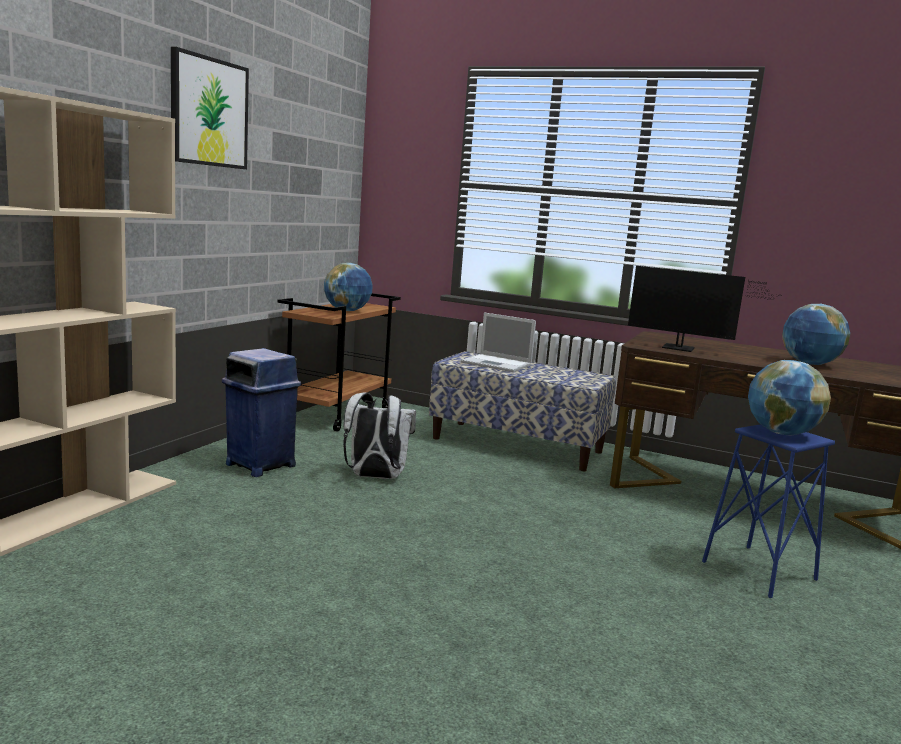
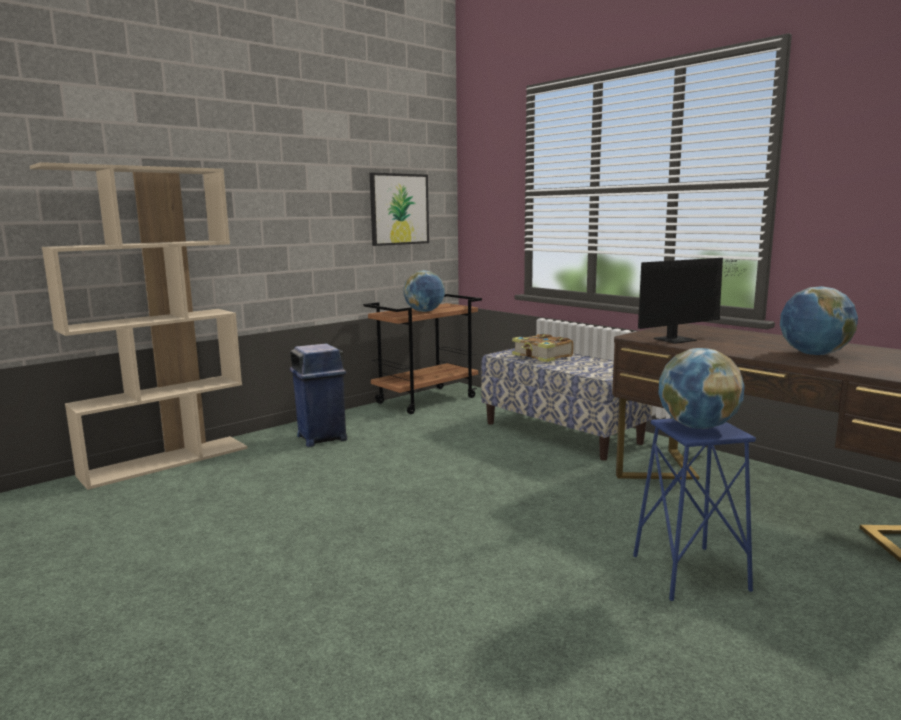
camera: 25 degrees right, 0 degrees up
picture [171,47,249,169] -> picture moved to [370,173,429,246]
white backpack [343,392,416,479] -> none
laptop [461,312,536,372] -> book [512,333,573,362]
monitor [628,266,780,352] -> monitor turned 75 degrees counterclockwise [638,258,745,344]

